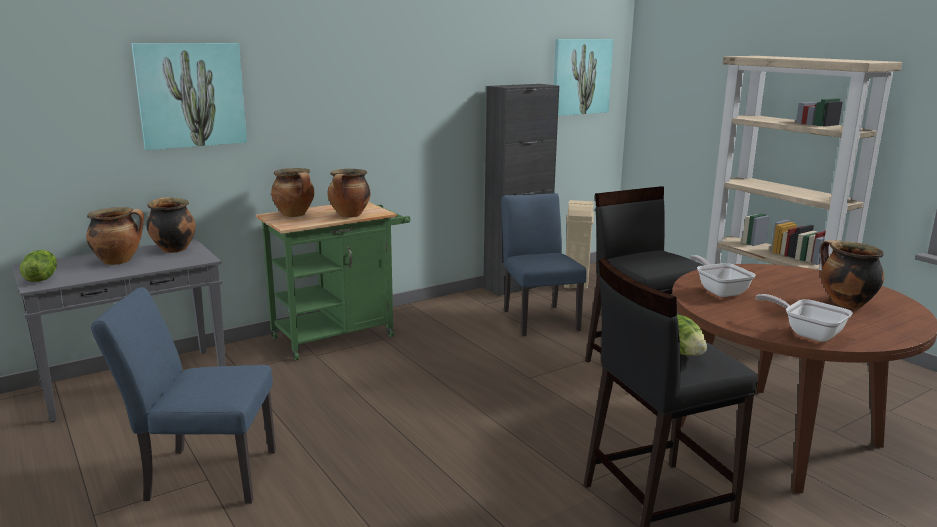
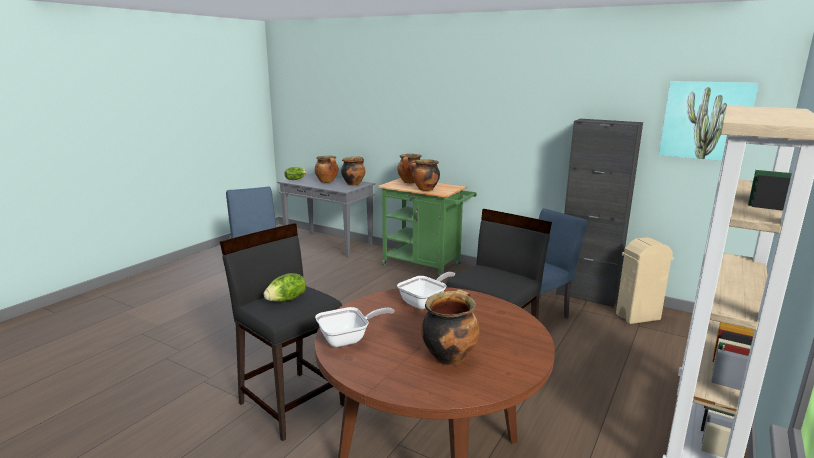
camera: 65 degrees right, 0 degrees up
picture [131,43,247,150] -> none
frying pan [755,294,853,342] -> frying pan turned 45 degrees clockwise [315,307,395,347]

